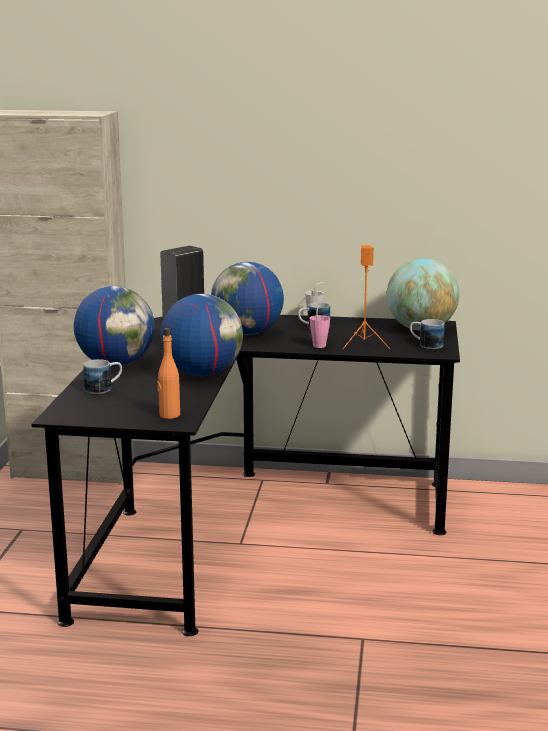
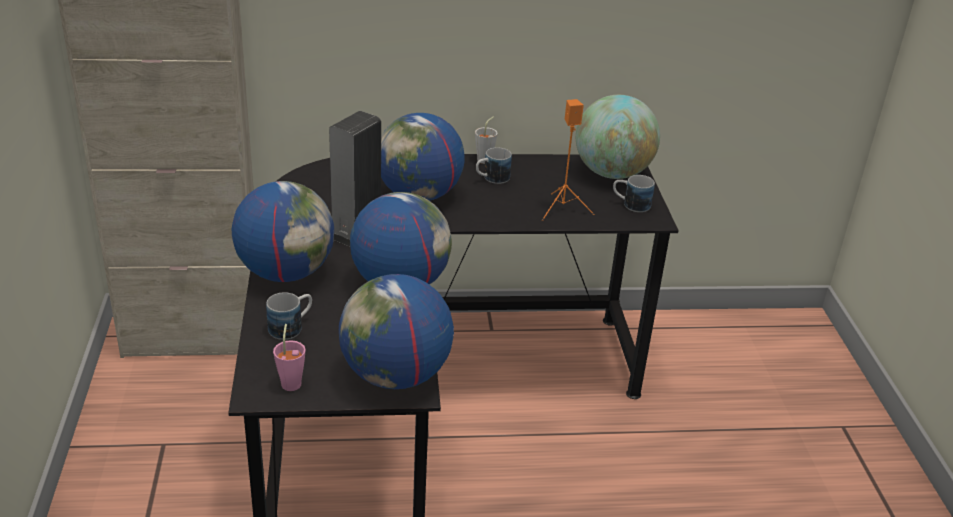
camera: 15 degrees left, 15 degrees up
orange bottle [157,328,180,419] -> globe [339,274,454,389]
pink cup [310,305,330,348] -> pink cup moved to [273,324,306,391]

